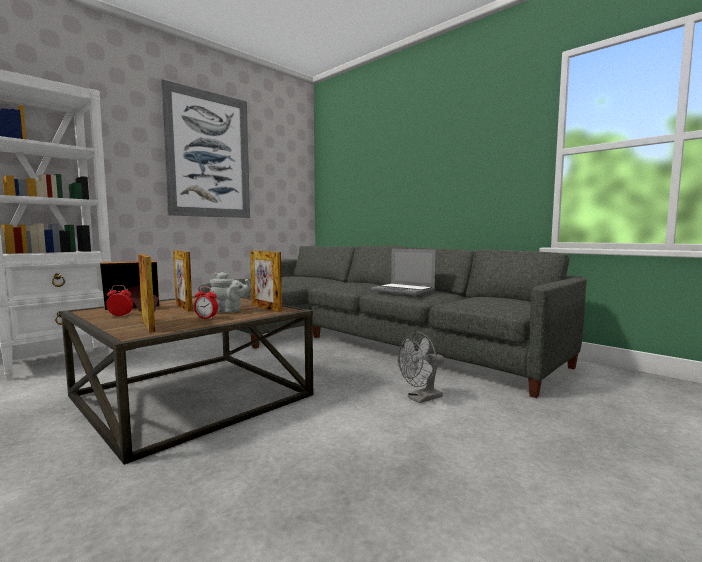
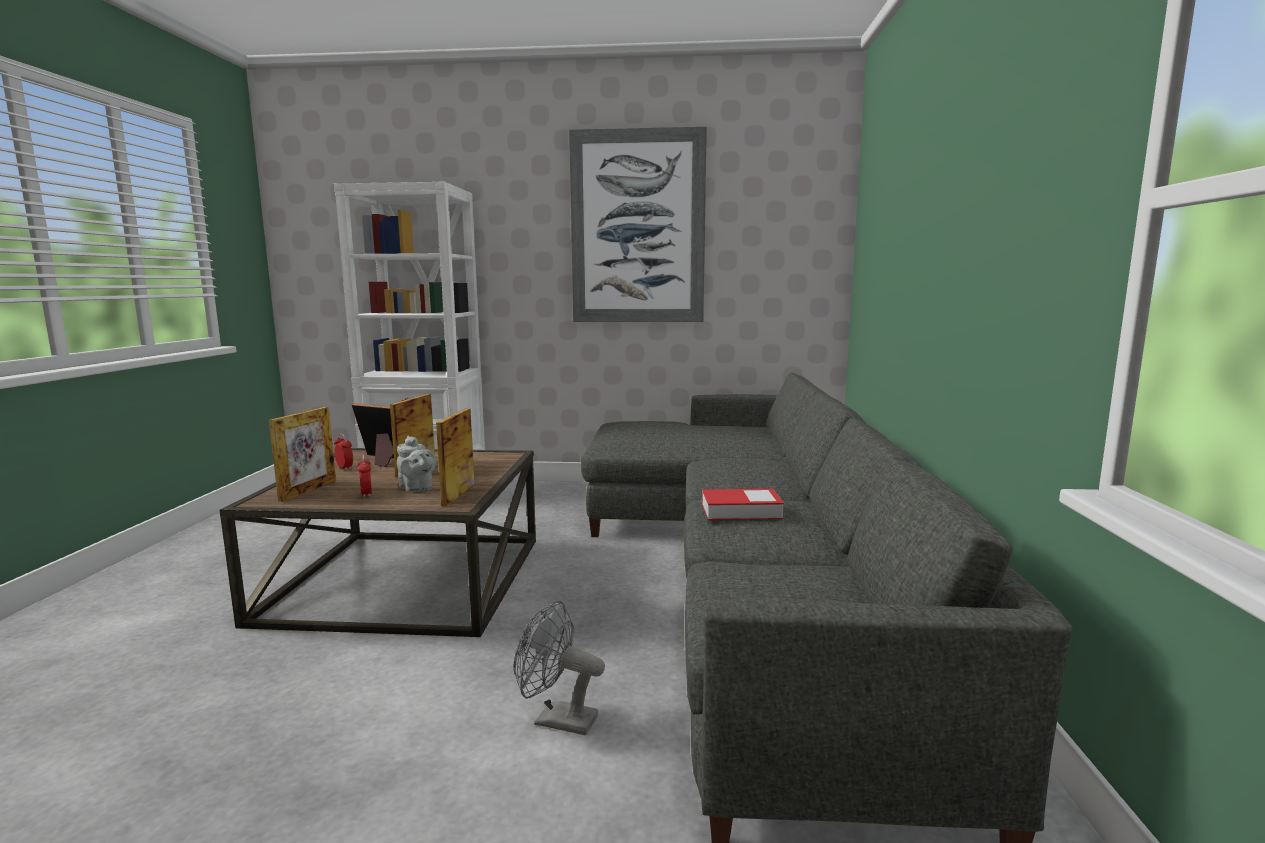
camera: 50 degrees right, 5 degrees up
laptop [371,249,436,295] -> book [702,489,784,520]

